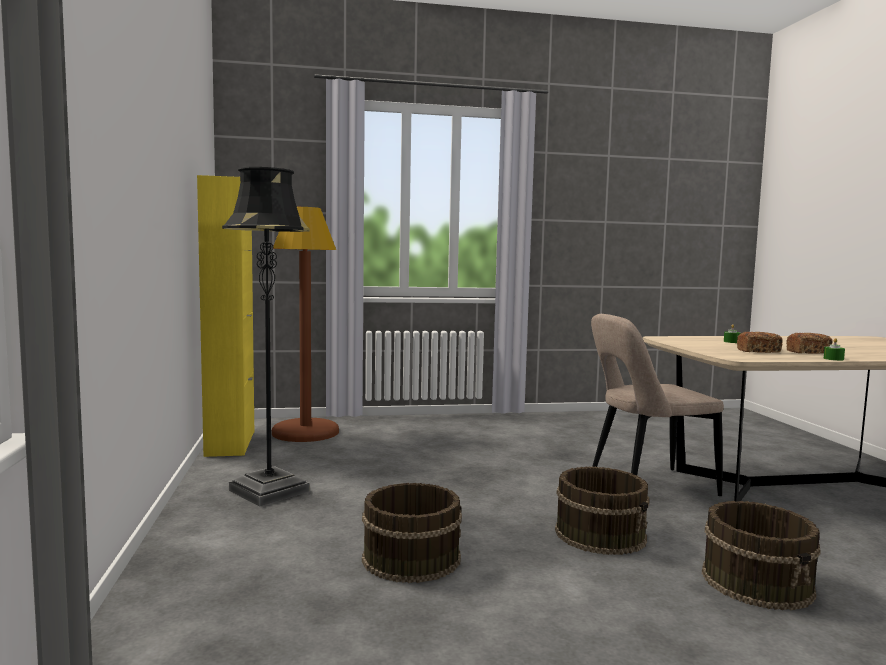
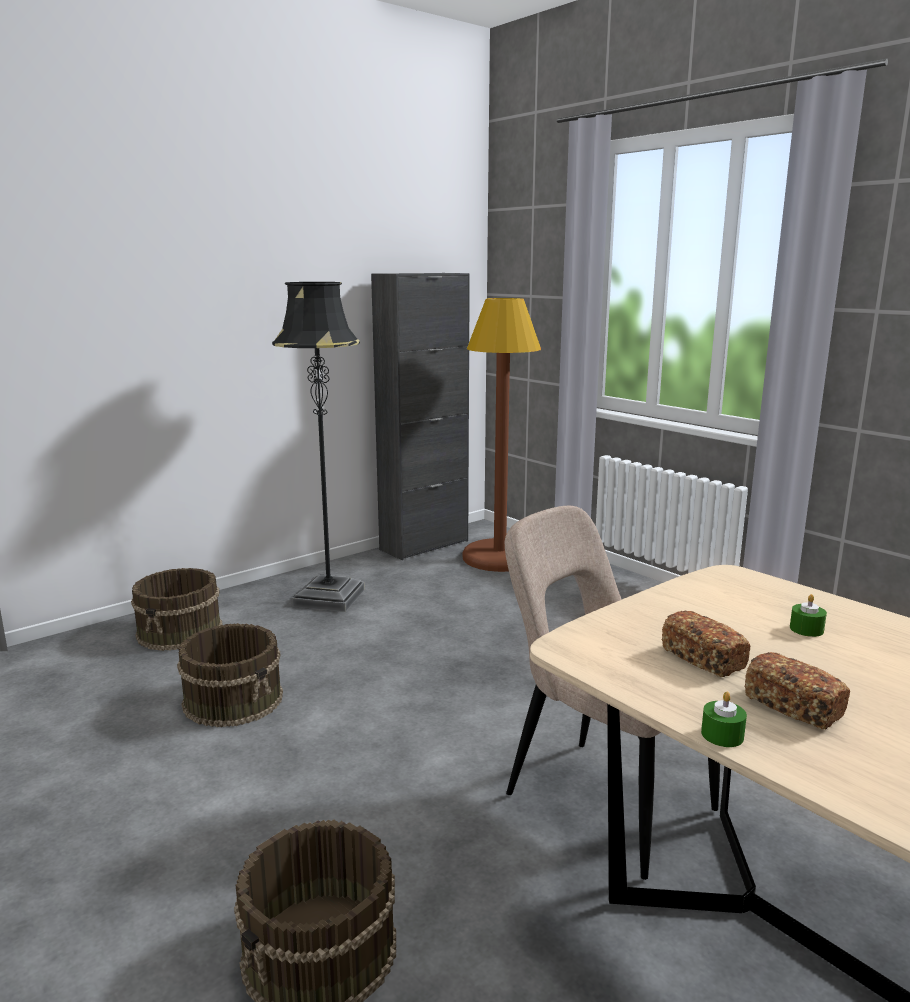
camera: 60 degrees right, 10 degrees up
yellow cabinet [197,175,254,457] -> black cabinet [371,273,470,560]
brown bucket [555,466,649,555] -> brown bucket moved to [131,568,223,651]

